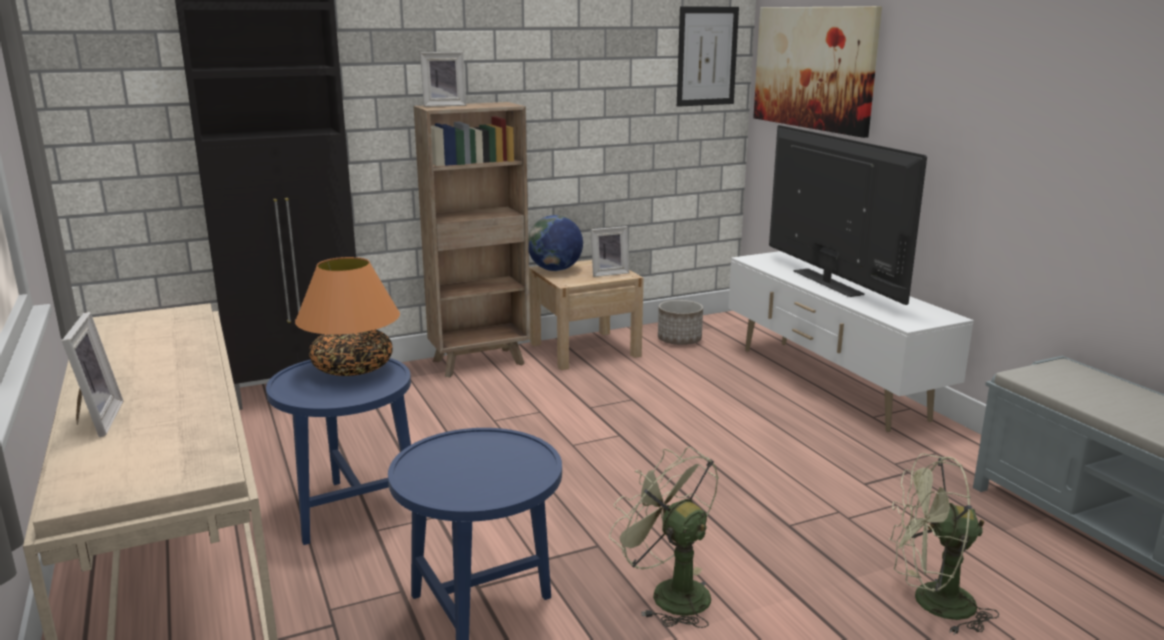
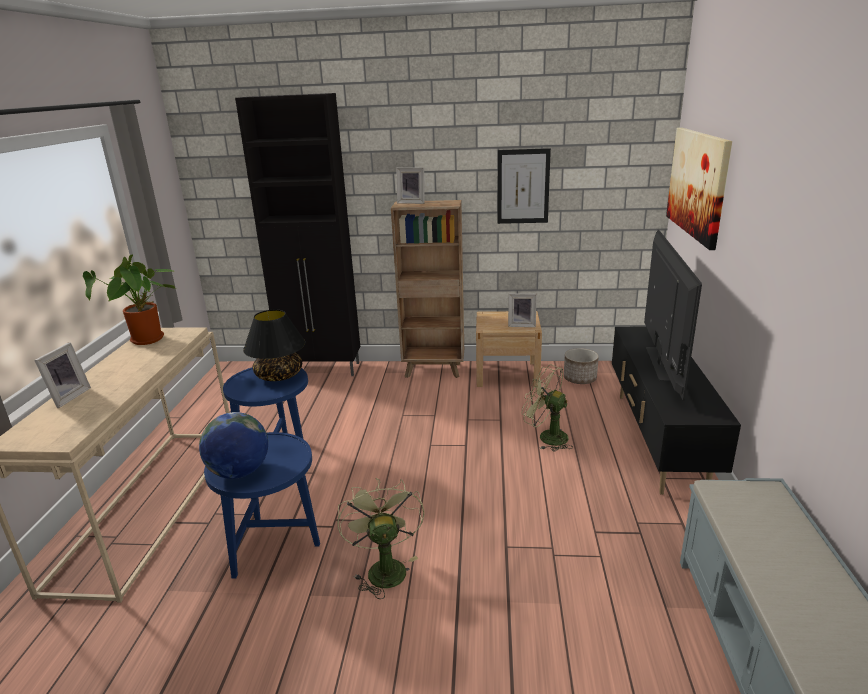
camera: 30 degrees right, 5 degrees up
orange table lamp [295,257,400,376] -> black table lamp [243,310,305,381]
globe [528,215,583,271] -> globe moved to [199,412,268,479]
picture [677,7,739,107] -> picture moved to [497,148,551,224]
white tv stand [728,251,974,432] -> black tv stand [612,326,741,495]
green fan [889,453,999,635] -> green fan moved to [522,364,573,452]
none -> potted plant [83,255,176,345]

